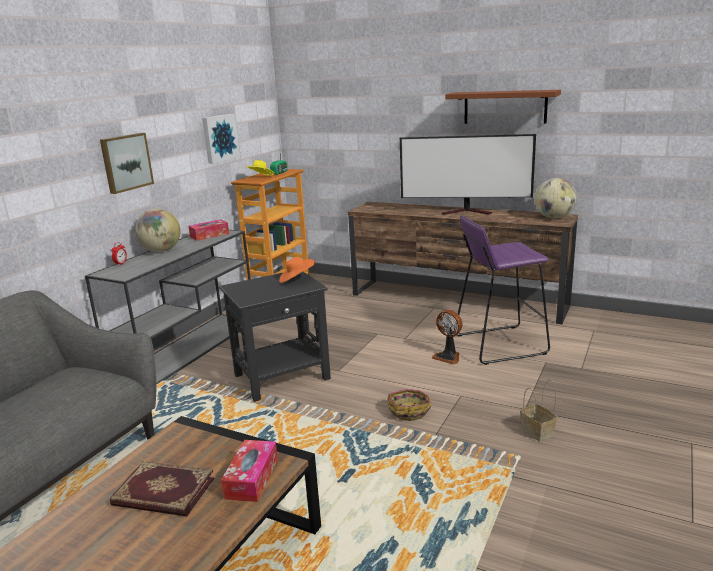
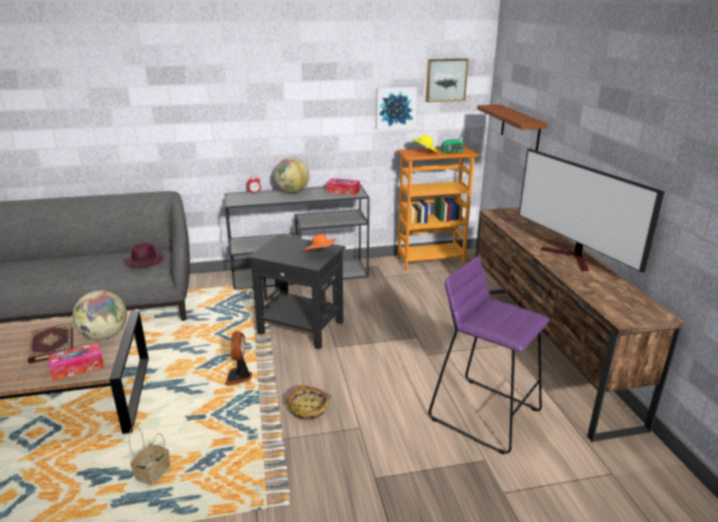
camera: 50 degrees right, 5 degrees up
picture [100,133,154,194] -> picture moved to [426,58,468,102]
fan [432,310,462,364] -> fan moved to [225,331,252,386]
brown shelf [445,90,561,124] -> brown shelf moved to [477,104,548,151]
basket [520,379,557,442] -> basket moved to [129,426,170,485]
globe [535,178,577,218] -> globe moved to [73,291,127,340]
none -> purple hat [123,242,164,267]

